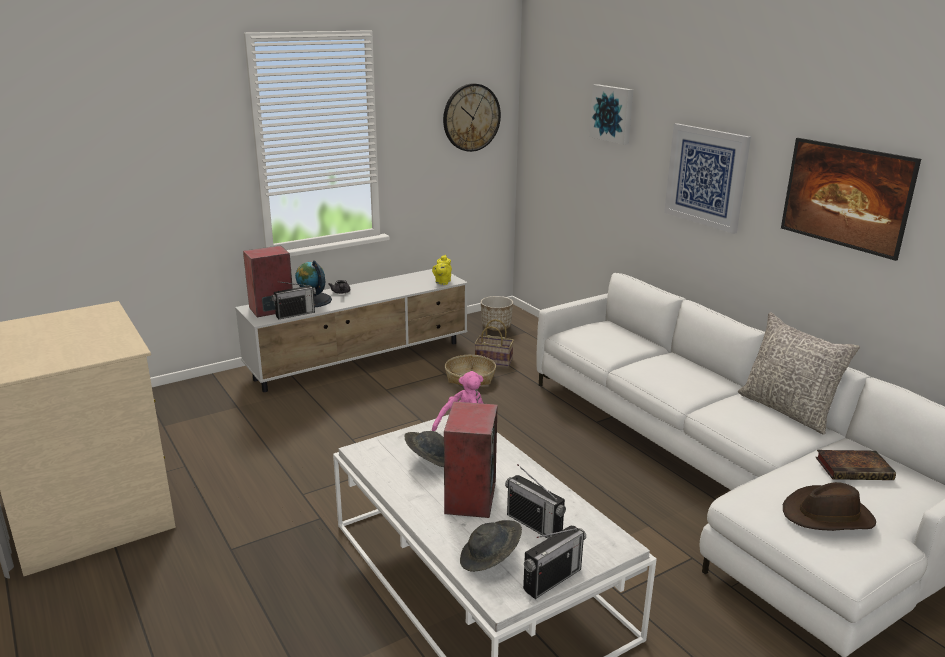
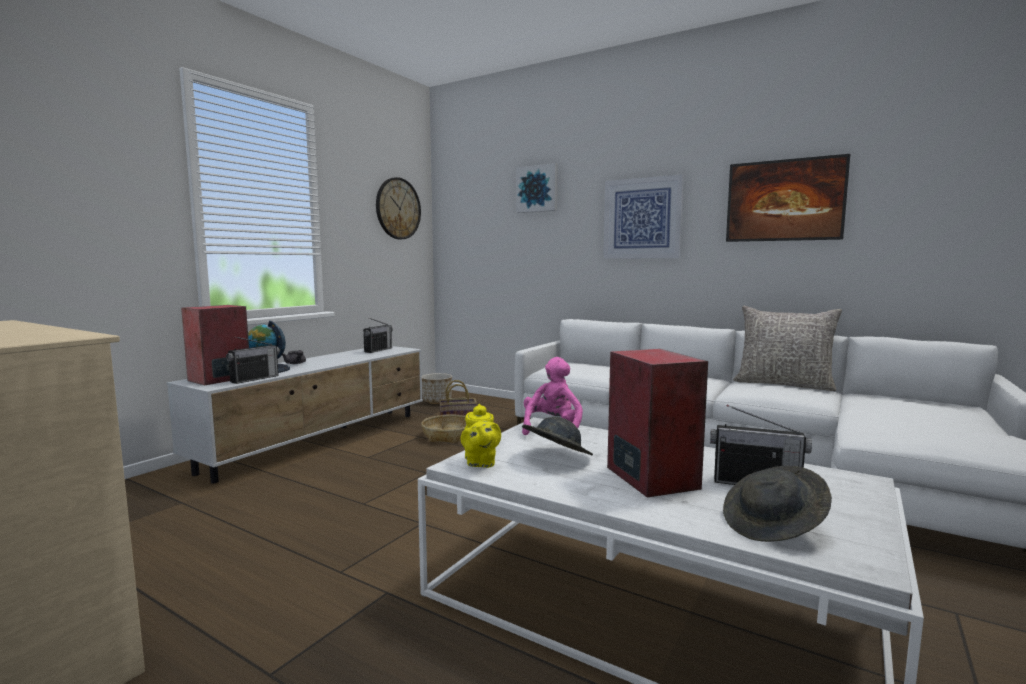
camera: 25 degrees left, 15 degrees down
yellow teapot [432,255,452,285] -> yellow teapot moved to [460,404,501,468]
radio [523,526,586,599] -> radio moved to [363,318,393,353]
brown hat [783,482,876,531] -> none
book [815,450,896,480] -> none

